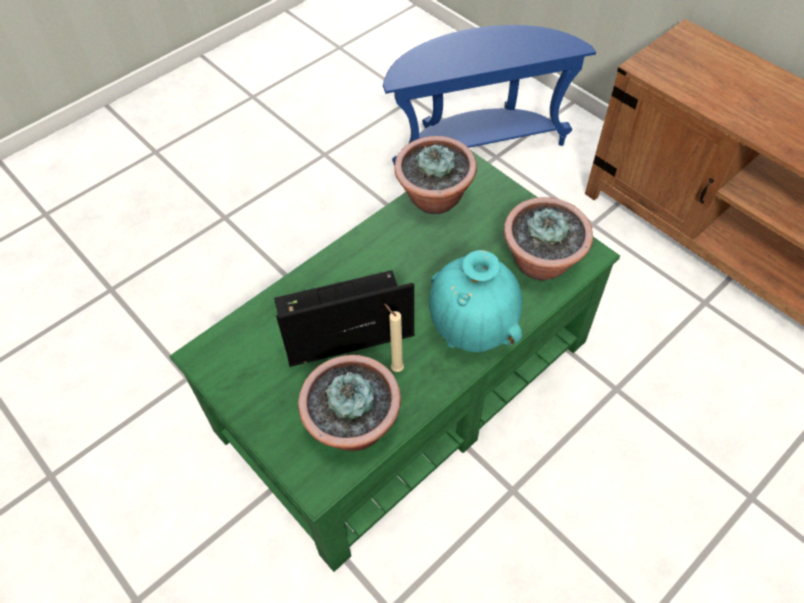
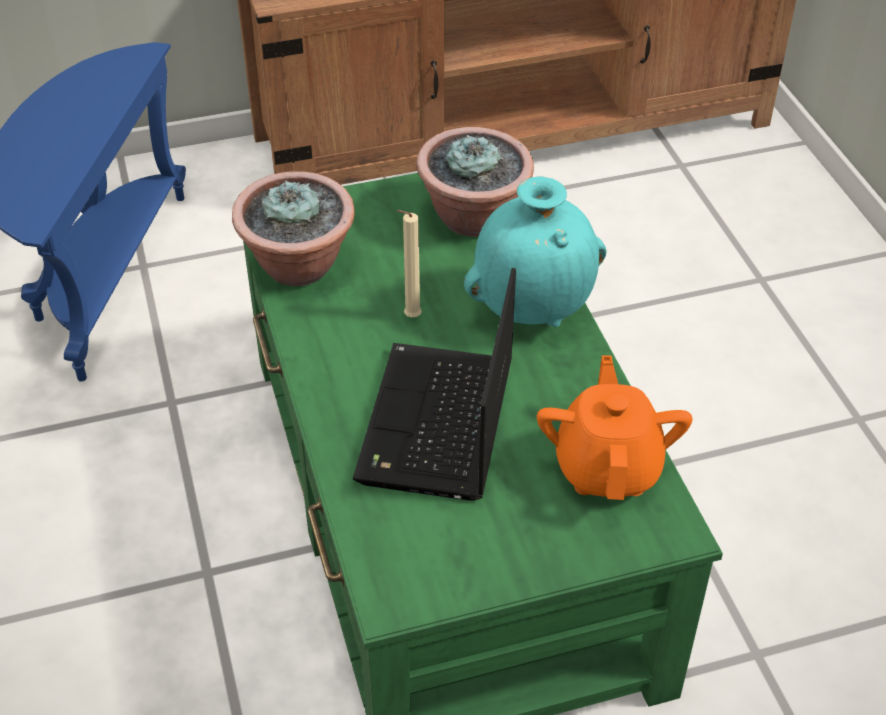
camera: 65 degrees left, 10 degrees down
potted plant [298,355,401,451] -> orange teapot [537,355,693,500]
beige candle [384,304,404,372] -> beige candle moved to [396,210,422,317]

